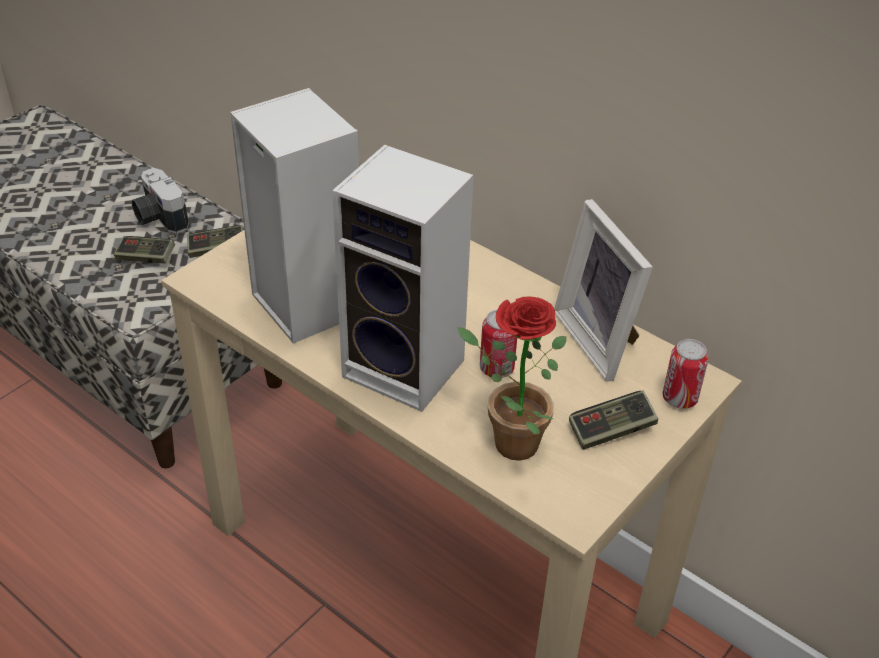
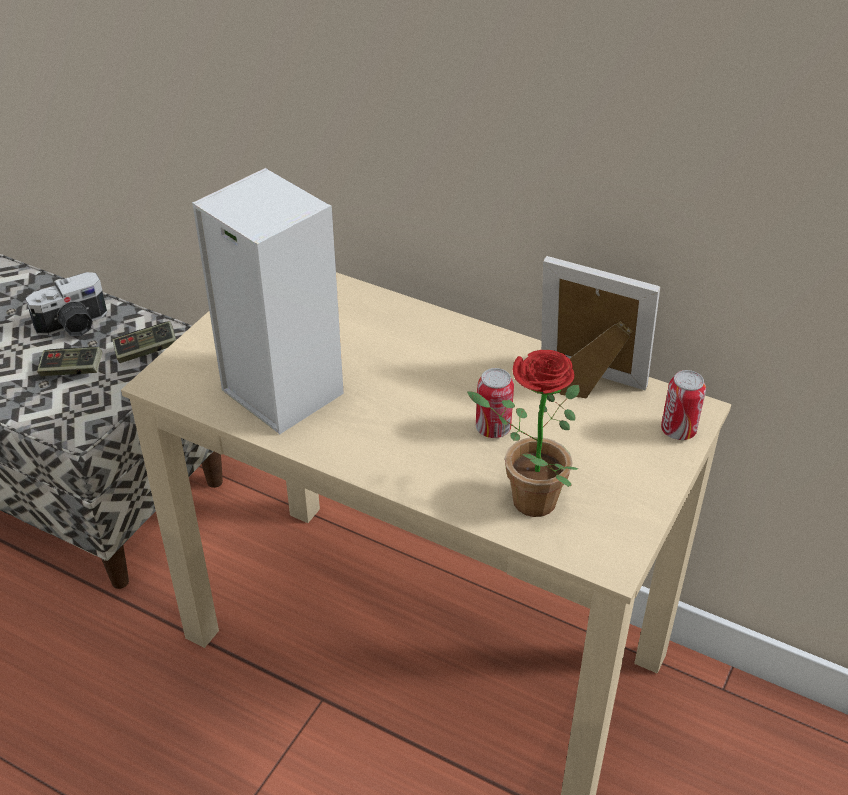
camera: 10 degrees left, 0 degrees up
camera [132,168,189,233] -> camera turned 75 degrees counterclockwise [25,272,107,336]
speaker [332,145,474,412] -> none
picture frame [554,199,653,382] -> picture frame turned 150 degrees clockwise [541,256,660,398]
game controller [569,391,658,450] -> none

